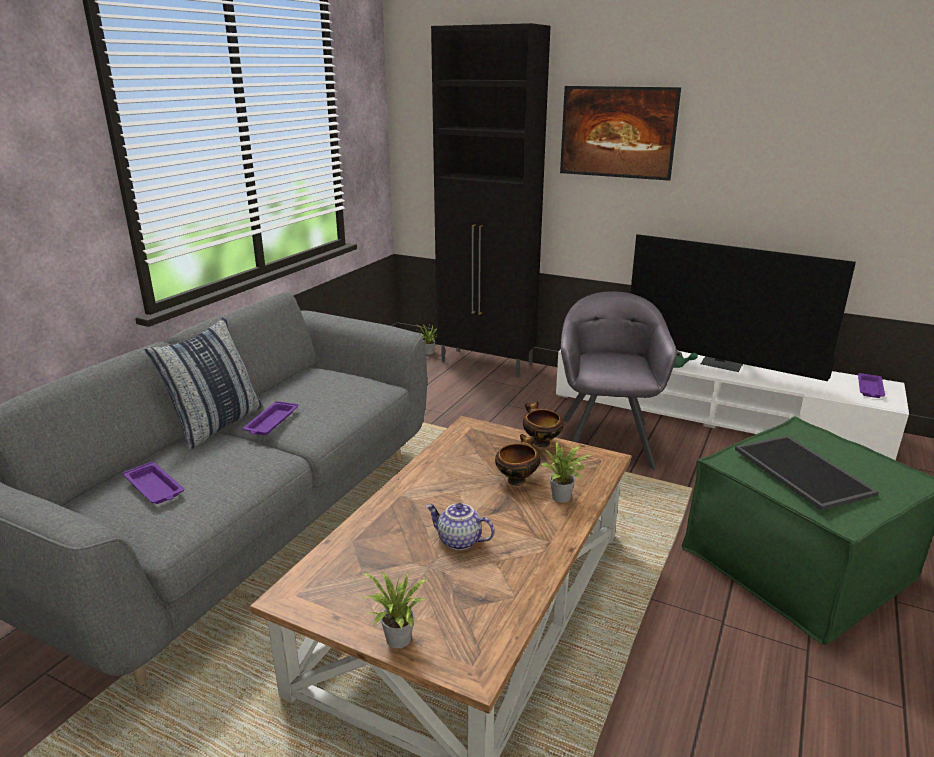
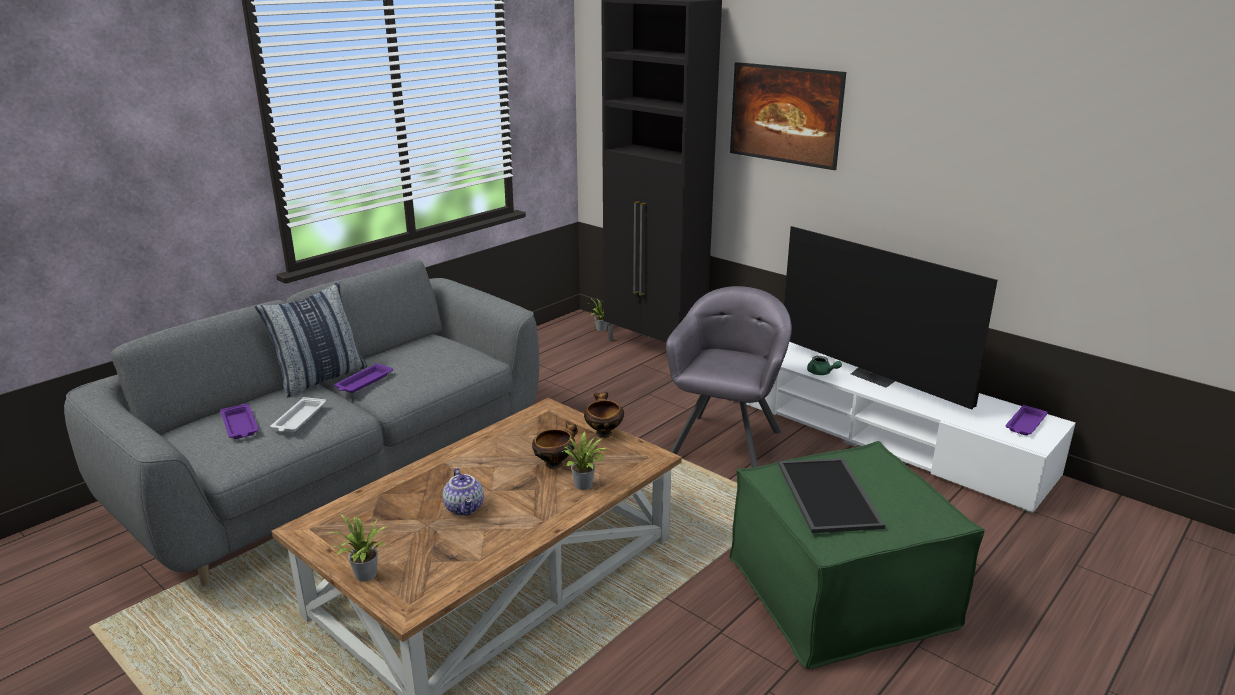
camera: 15 degrees right, 0 degrees up
teapot [426,503,495,550] -> teapot turned 150 degrees counterclockwise [443,468,484,516]
none -> white tray [270,397,326,432]

